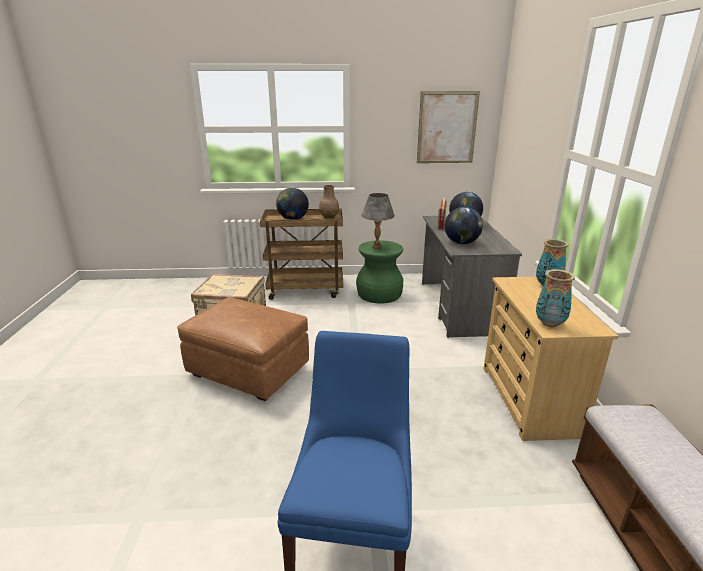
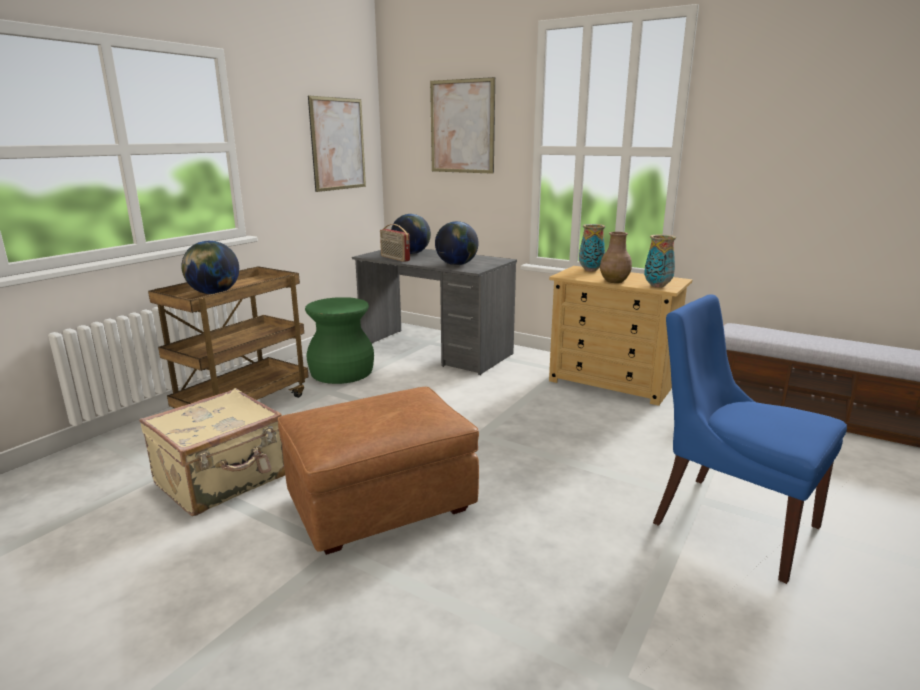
camera: 55 degrees left, 5 degrees down
brown vase [319,185,339,218] -> brown vase moved to [600,232,632,283]
grey table lamp [361,193,395,249] -> none
none -> picture [430,77,495,174]

